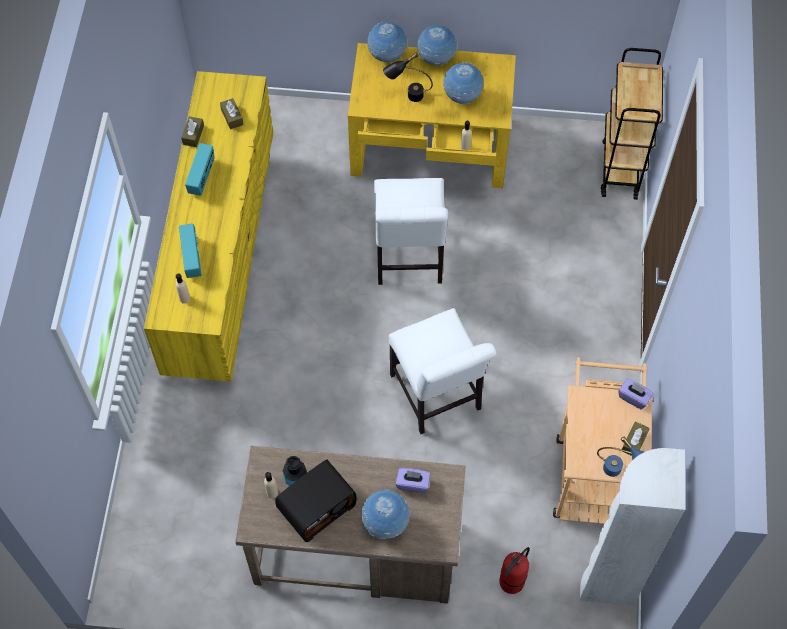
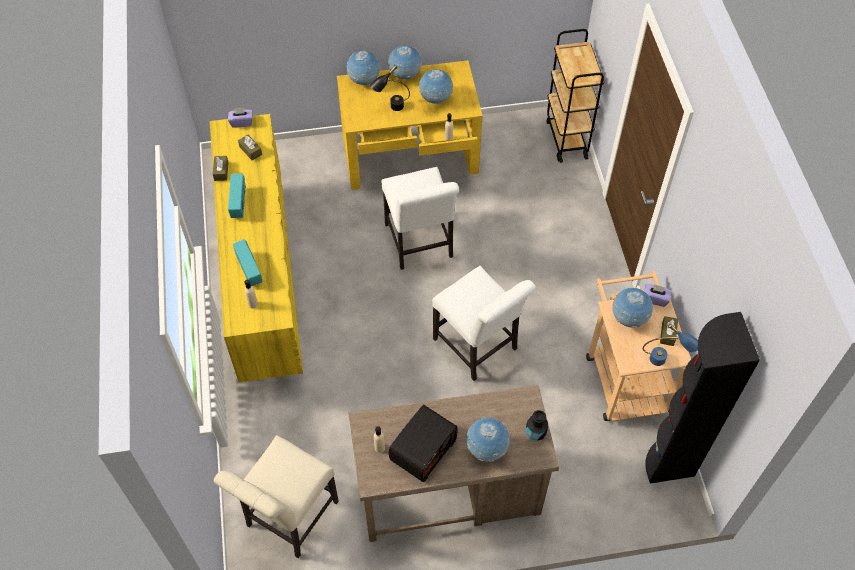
camera: 15 degrees left, 5 degrees down
black bottle [283,456,307,486] -> black bottle moved to [526,410,548,441]
purple tissue box [396,468,430,493] -> purple tissue box moved to [228,108,252,128]
fire extinguisher [500,547,530,594] -> none
white bookcase [580,448,685,606] -> black bookcase [645,312,760,484]
none -> beige chair [214,435,339,558]
none -> globe [612,288,653,327]

